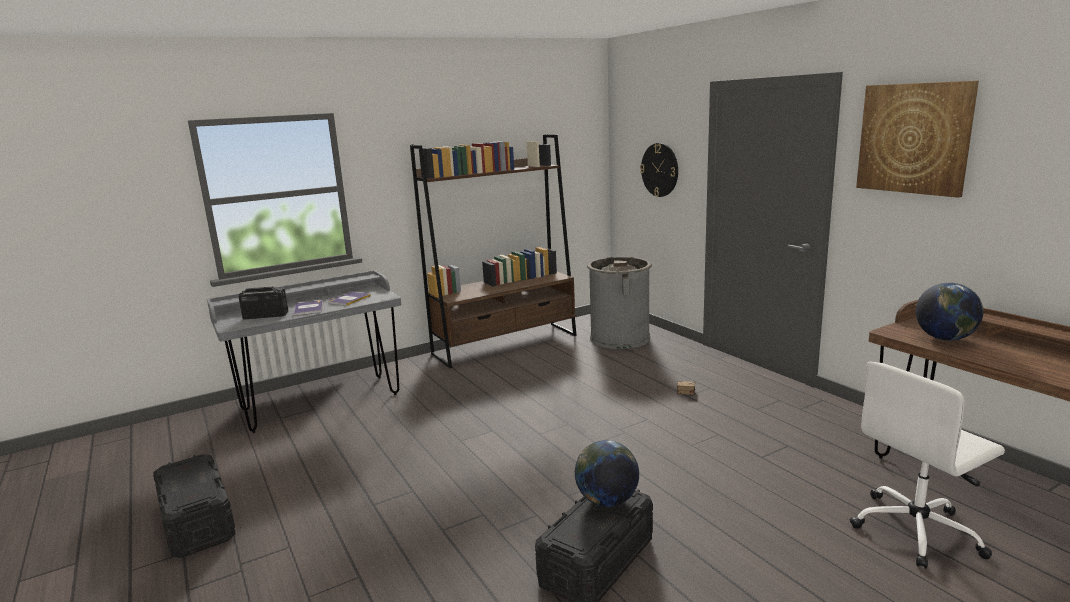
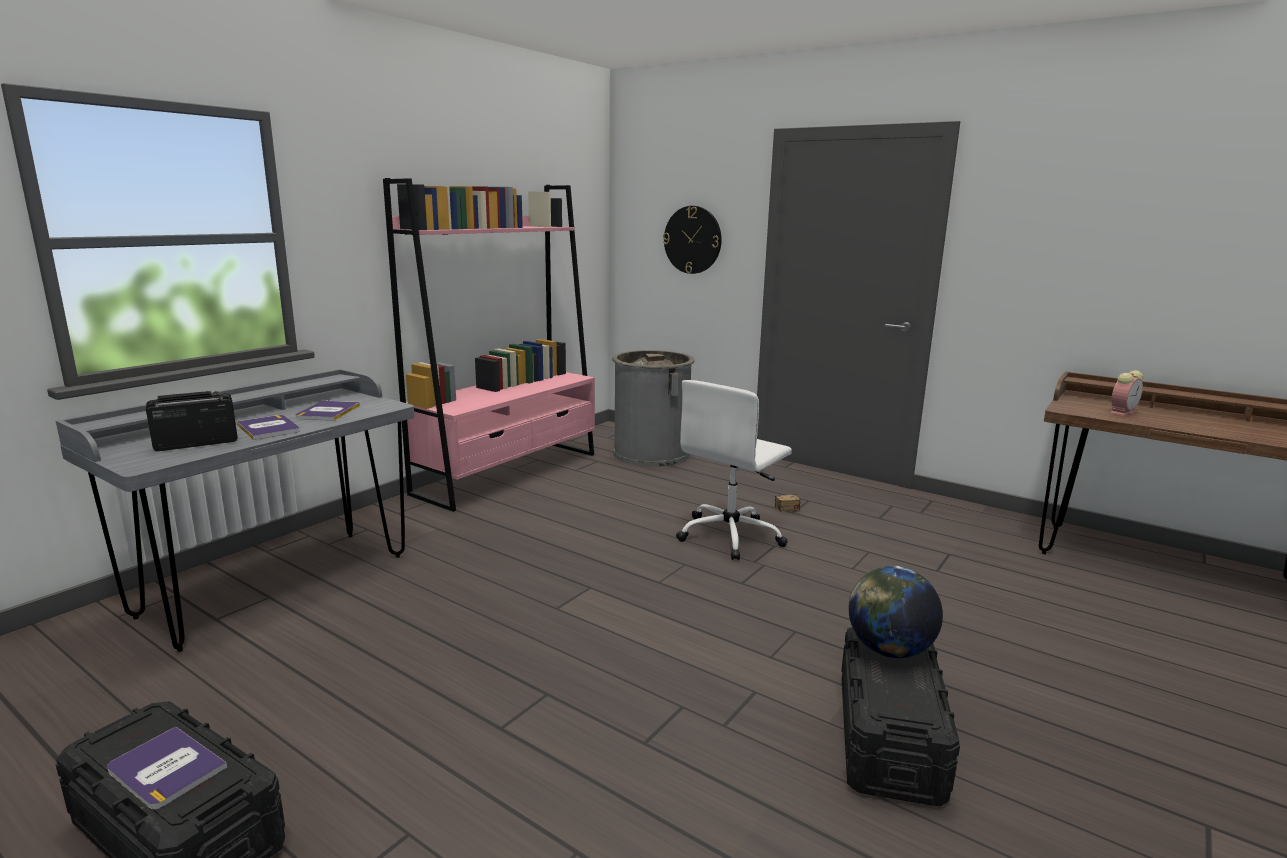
camera: 25 degrees left, 0 degrees up
brown bookcase [410,134,577,368] -> pink bookcase [383,178,595,512]
white office chair [850,362,1005,568] -> white office chair moved to [676,380,792,560]
picture [856,81,979,198] -> none
globe [915,283,984,341] -> alarm clock [1110,370,1143,416]
none -> book [107,726,227,809]

